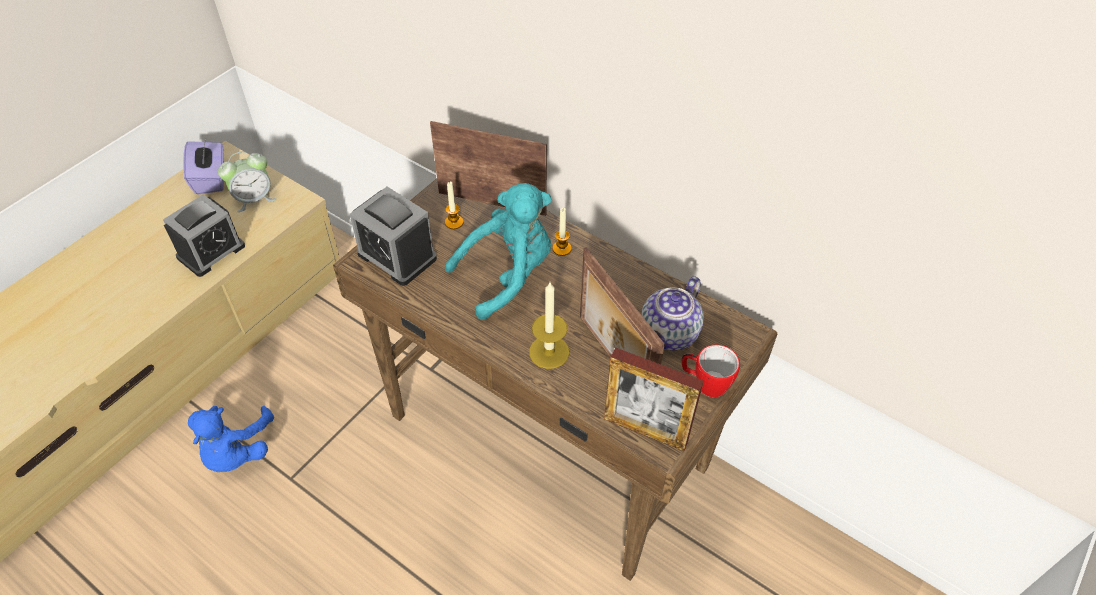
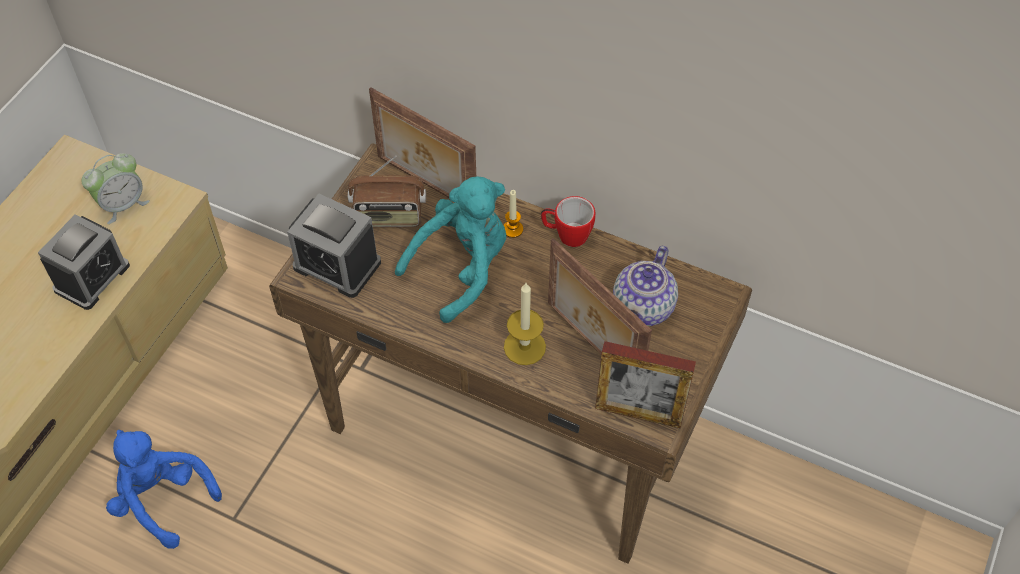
camera: 10 degrees left, 5 degrees up
purple tissue box [183,139,224,195] -> none
blue plush toy [188,406,274,472] -> blue plush toy turned 135 degrees clockwise [106,430,222,549]
picture frame [430,121,547,216] -> picture frame turned 150 degrees counterclockwise [369,87,476,198]
candle [445,182,464,229] -> radio [348,155,426,227]
mug [682,345,740,397] -> mug moved to [541,196,596,247]

